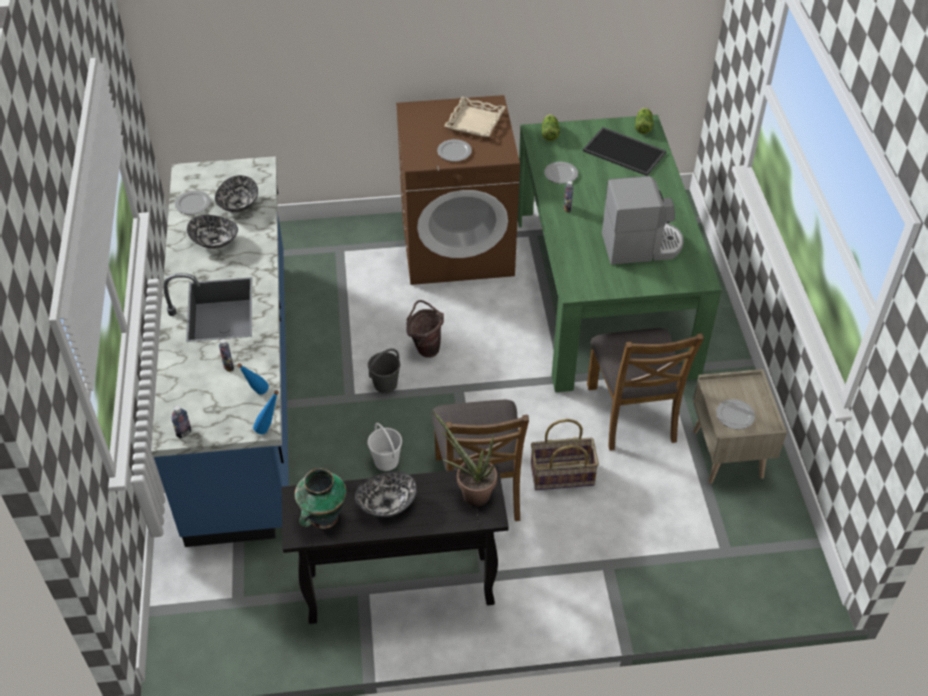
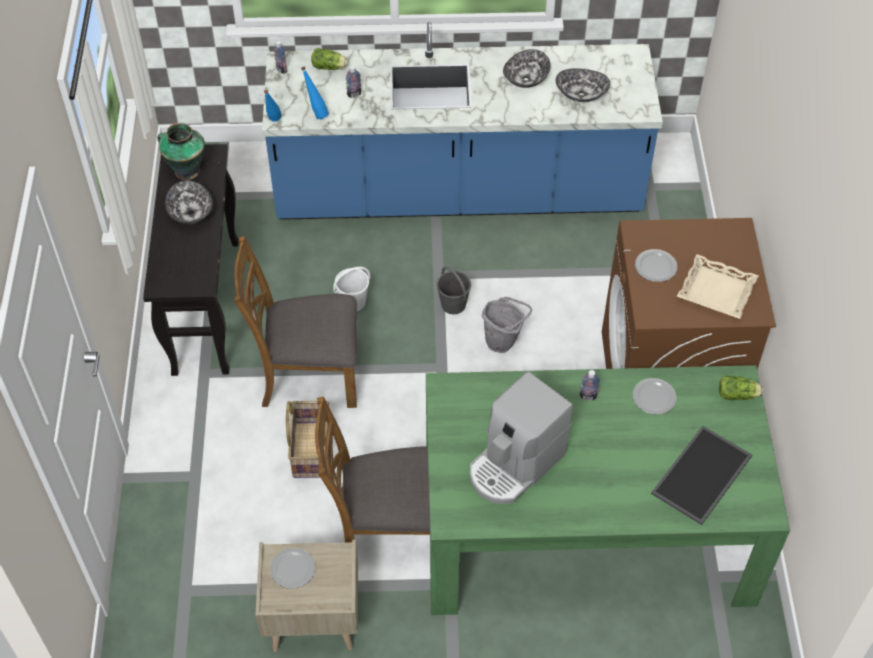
camera: 95 degrees right, 5 degrees up
plate [175,191,211,214] -> none
brown bucket [407,300,444,358] -> grey bucket [482,297,532,353]
potted plant [432,411,497,506] -> none
coffee machine [602,176,684,264] -> coffee machine turned 45 degrees clockwise [470,371,573,504]
lettuce [635,108,654,134] -> lettuce moved to [311,48,348,70]

